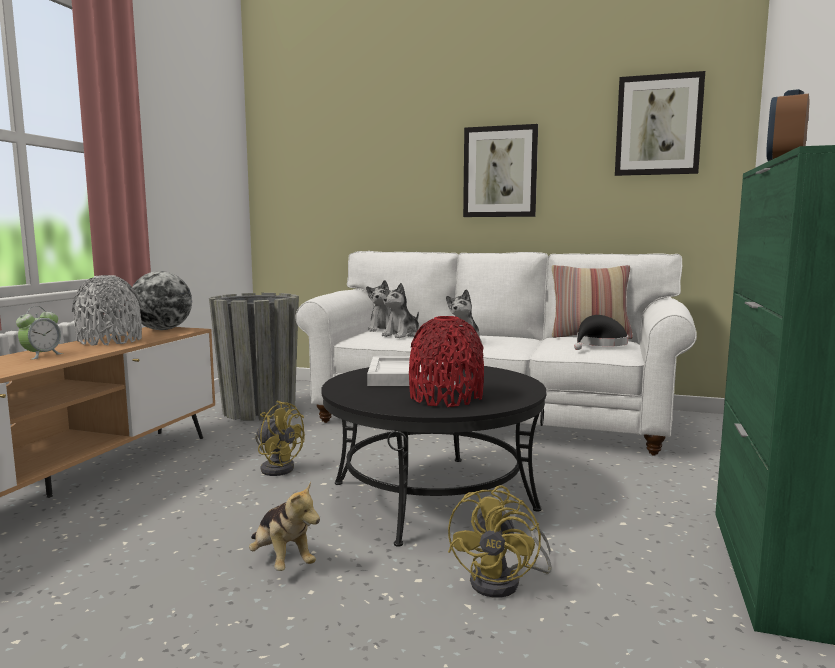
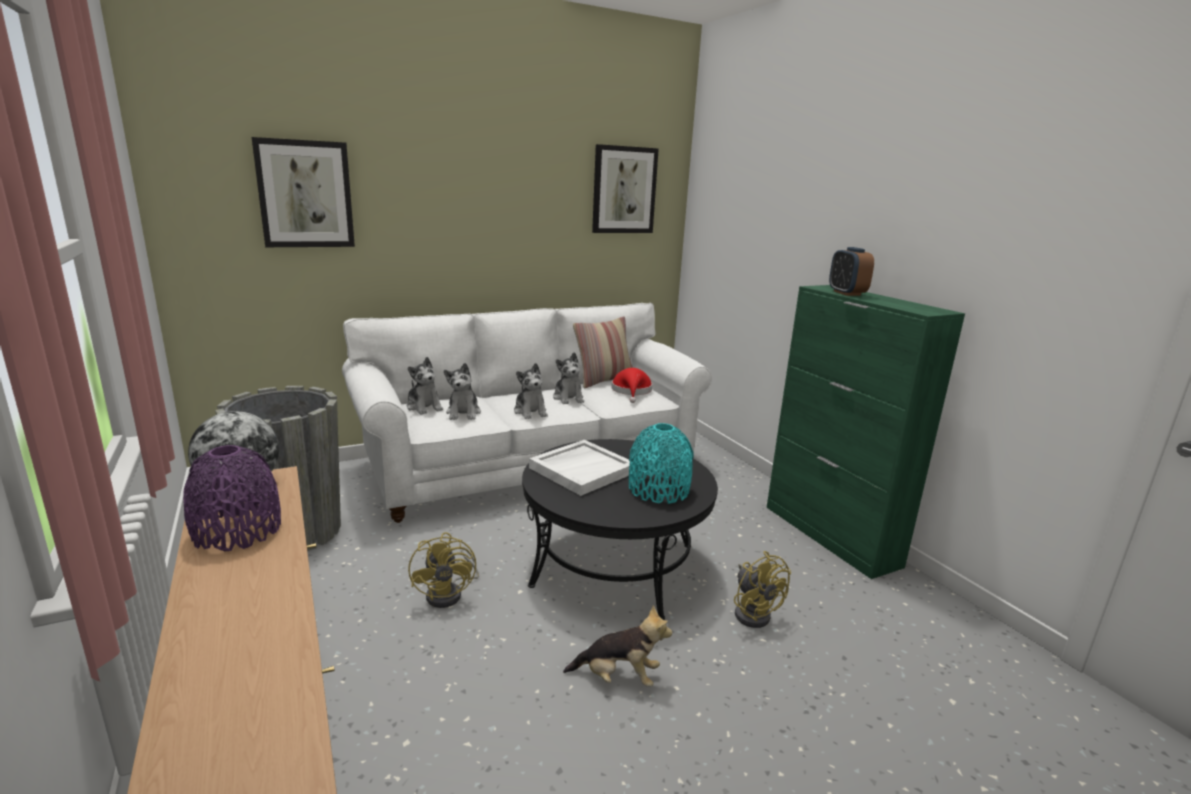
camera: 45 degrees left, 10 degrees up
alarm clock [16,306,63,360] -> none
grey vase [72,275,142,346] -> purple vase [183,445,281,551]
yellow fan [255,400,305,476] -> yellow fan turned 90 degrees clockwise [408,532,479,608]
red vase [409,316,484,407] -> turquoise vase [629,423,694,504]
picture [463,124,538,217] -> picture moved to [252,137,355,247]
black hat [574,315,628,350] -> red hat [611,368,652,403]
none -> plush toy [553,352,584,404]

